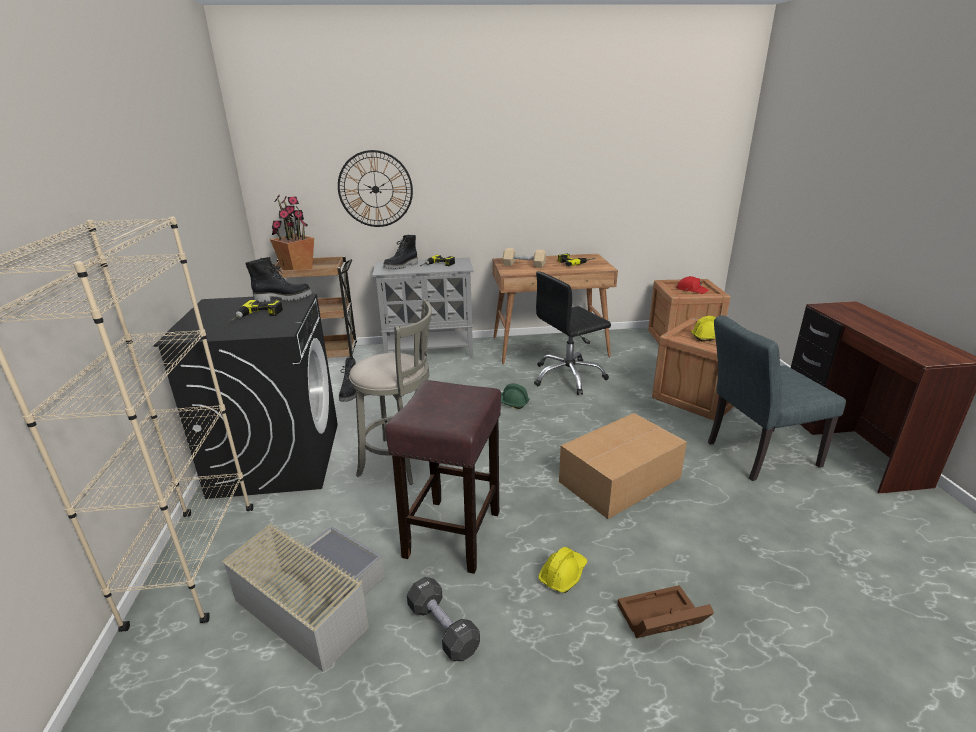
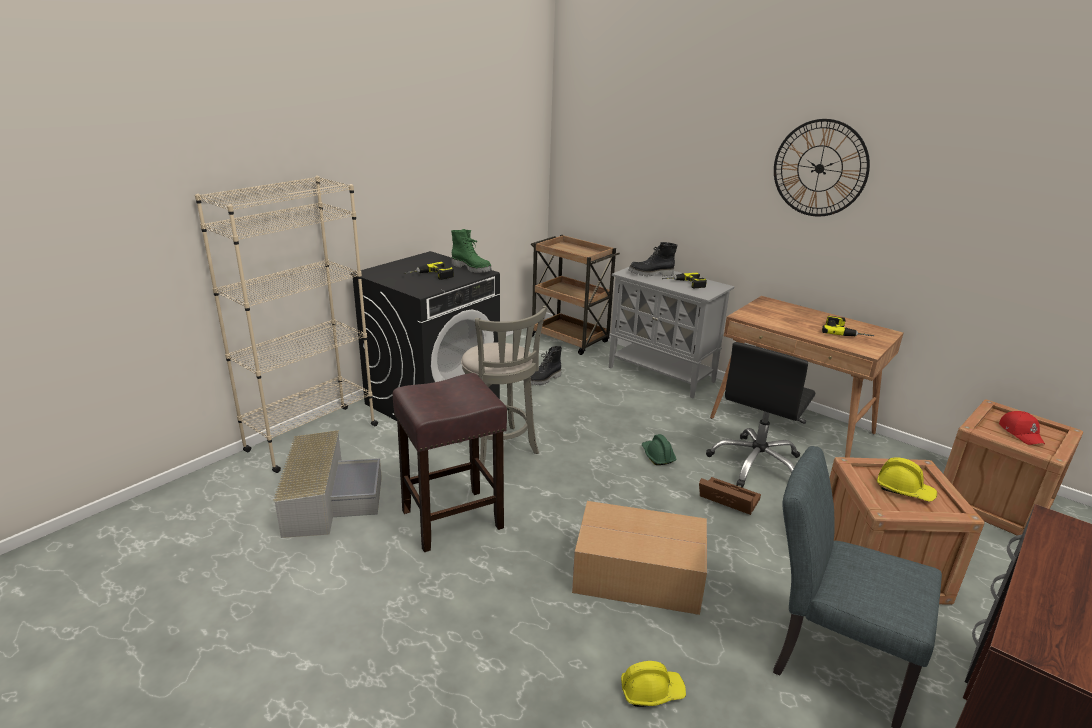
camera: 45 degrees right, 0 degrees up
black boot [246,257,312,302] -> green boot [451,229,492,273]
potted plant [270,194,314,270] -> none
wall clock [338,150,413,227] -> wall clock moved to [774,119,870,216]
black dumbbell [407,577,480,661] -> none
beige dumbbell [503,248,546,268] -> none
black office chair [534,271,611,395] -> black office chair turned 75 degrees counterclockwise [706,342,816,488]
yellow hard hat [538,547,587,593] -> yellow hard hat moved to [621,661,686,707]
brown storage box [617,585,714,638] -> brown storage box moved to [699,477,761,515]

